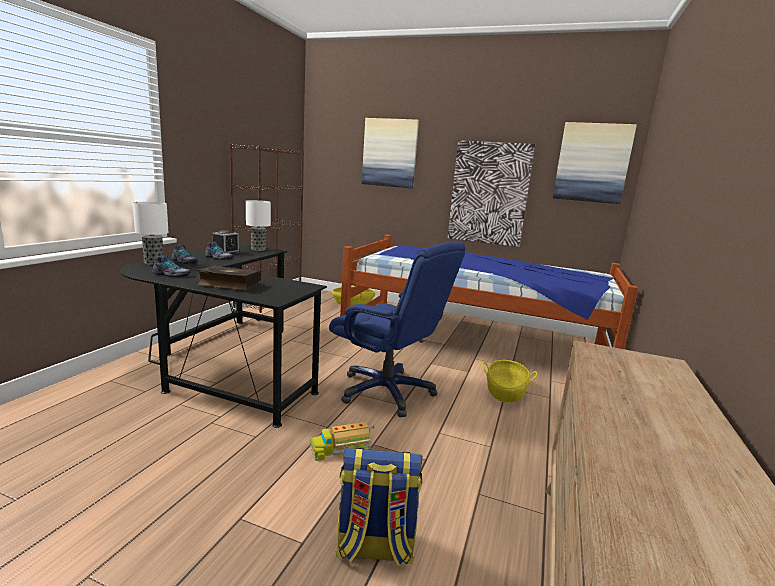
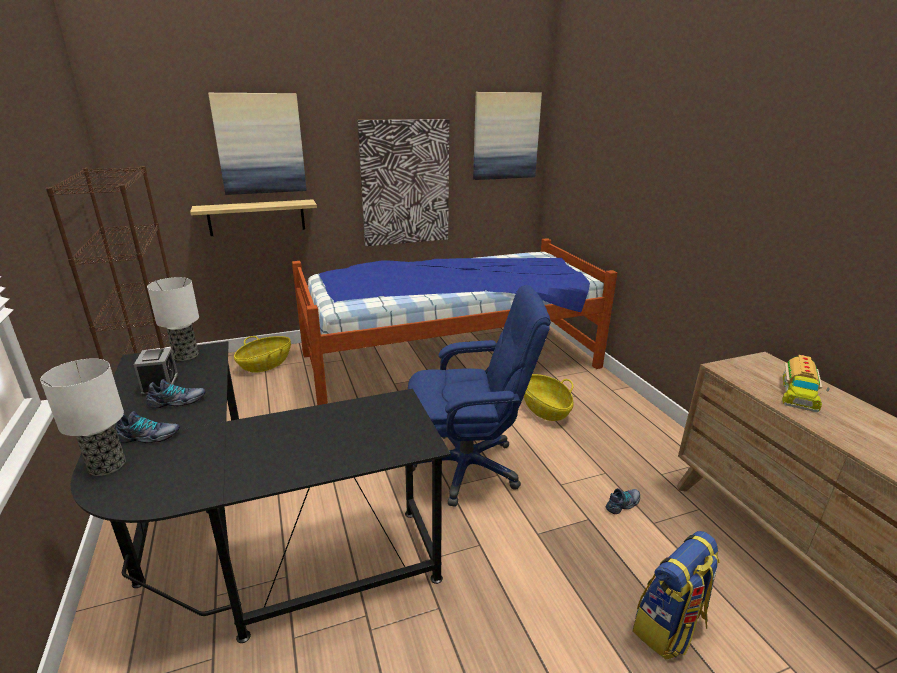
camera: 40 degrees left, 10 degrees up
shoe [152,255,191,277] -> shoe moved to [606,488,640,514]
book [198,266,261,290] -> none
toy truck [310,422,375,461] -> toy truck moved to [782,355,830,412]
none -> shelf [190,199,317,236]

